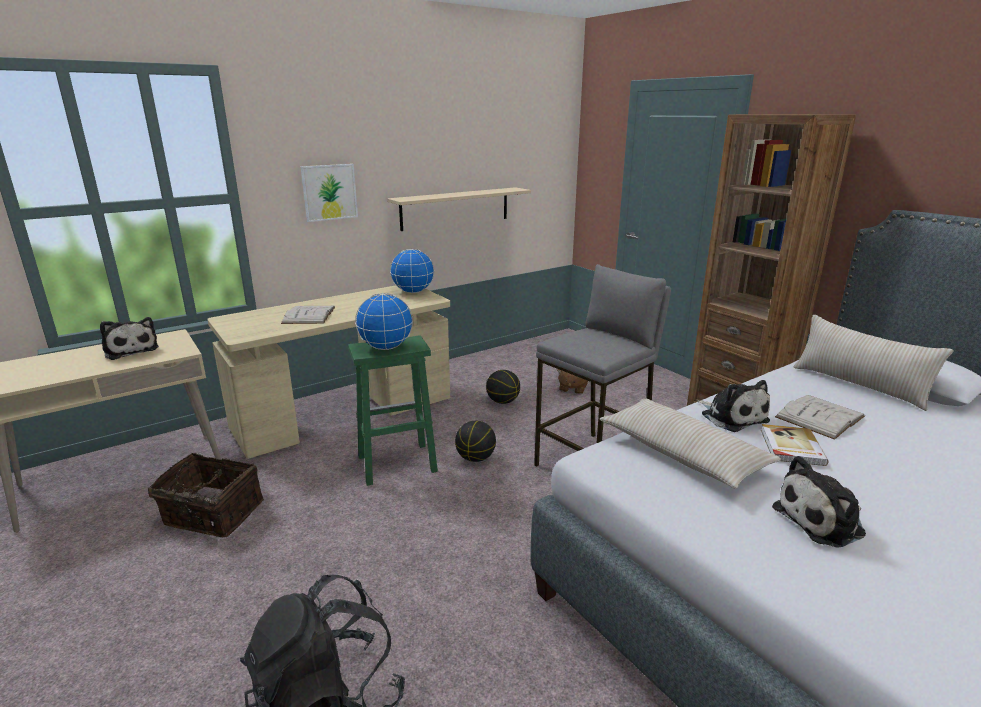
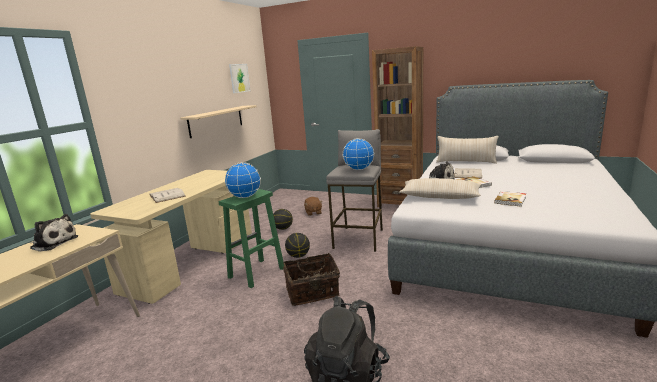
camera: 30 degrees left, 5 degrees down
basket [148,453,264,537] -> basket moved to [283,253,340,306]
picture [301,164,358,222] -> picture moved to [229,64,250,93]
globe [390,249,434,293] -> globe moved to [343,138,374,170]
plush toy [772,456,866,548] -> book [494,191,526,207]

